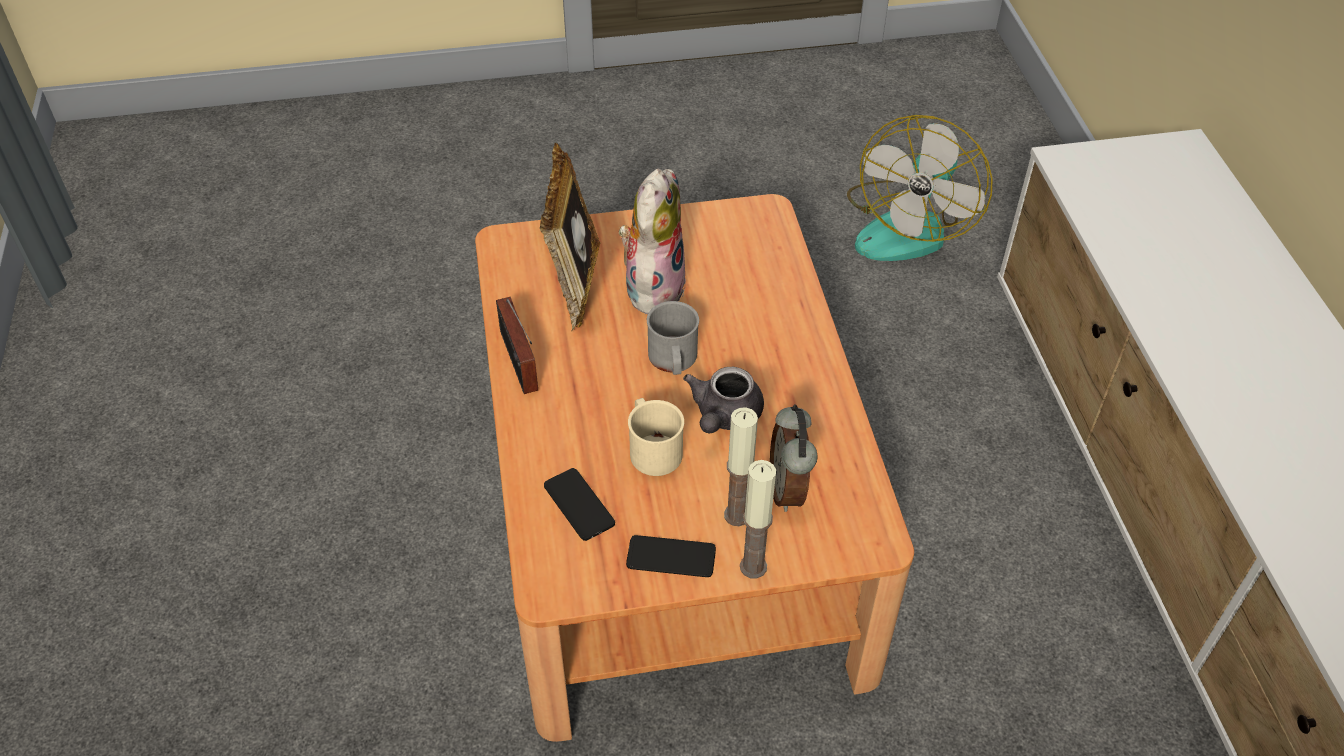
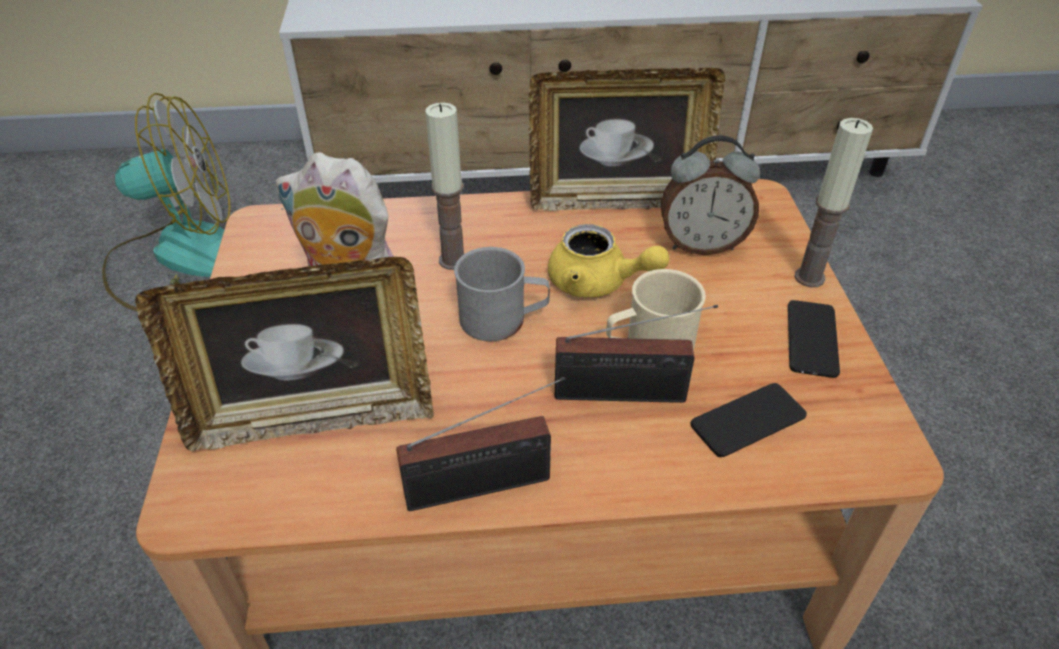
camera: 85 degrees left, 5 degrees down
grey teapot [683,367,764,434] -> yellow teapot [548,224,669,297]
candle [724,407,758,526] -> candle moved to [425,102,465,270]
fan [847,115,993,261] -> fan turned 45 degrees counterclockwise [102,93,231,311]
none -> picture frame [529,68,725,211]
none -> radio [555,305,718,403]

